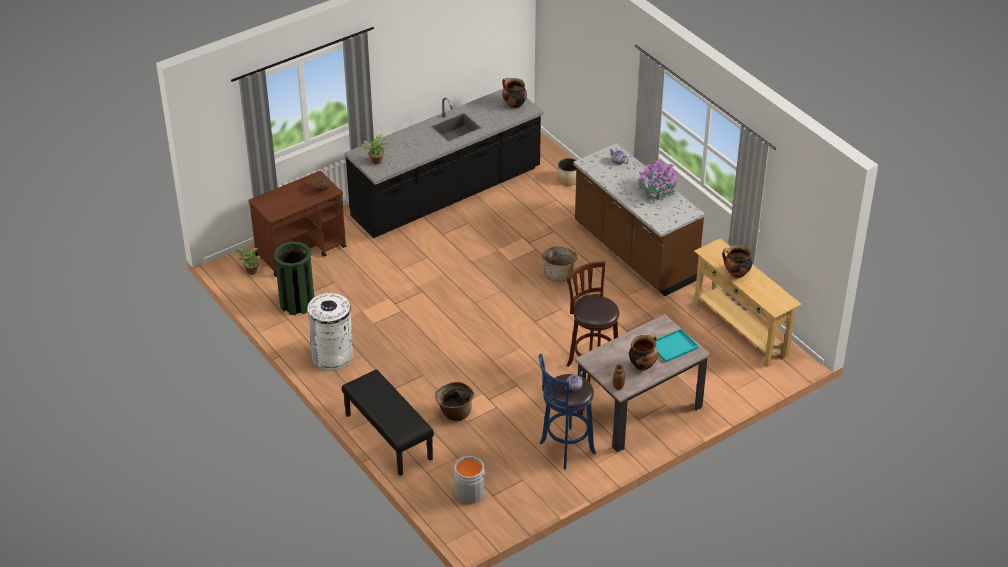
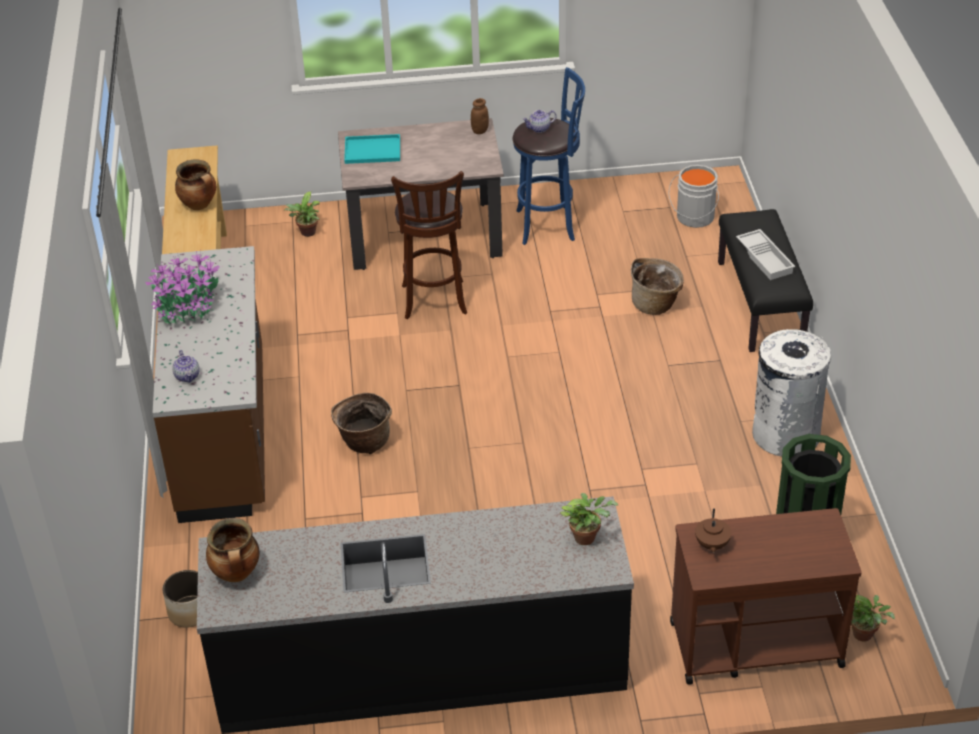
camera: 150 degrees left, 0 degrees up
cooking pot [629,334,658,371] -> none
none -> potted plant [284,191,320,237]
none -> white tray [736,229,795,280]

